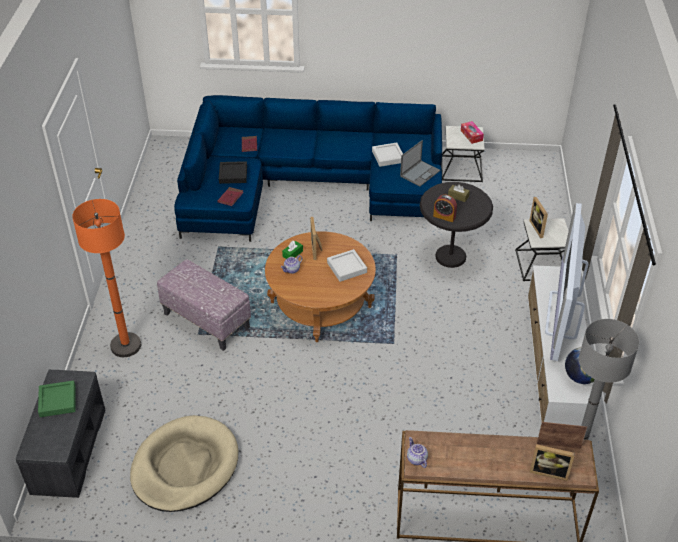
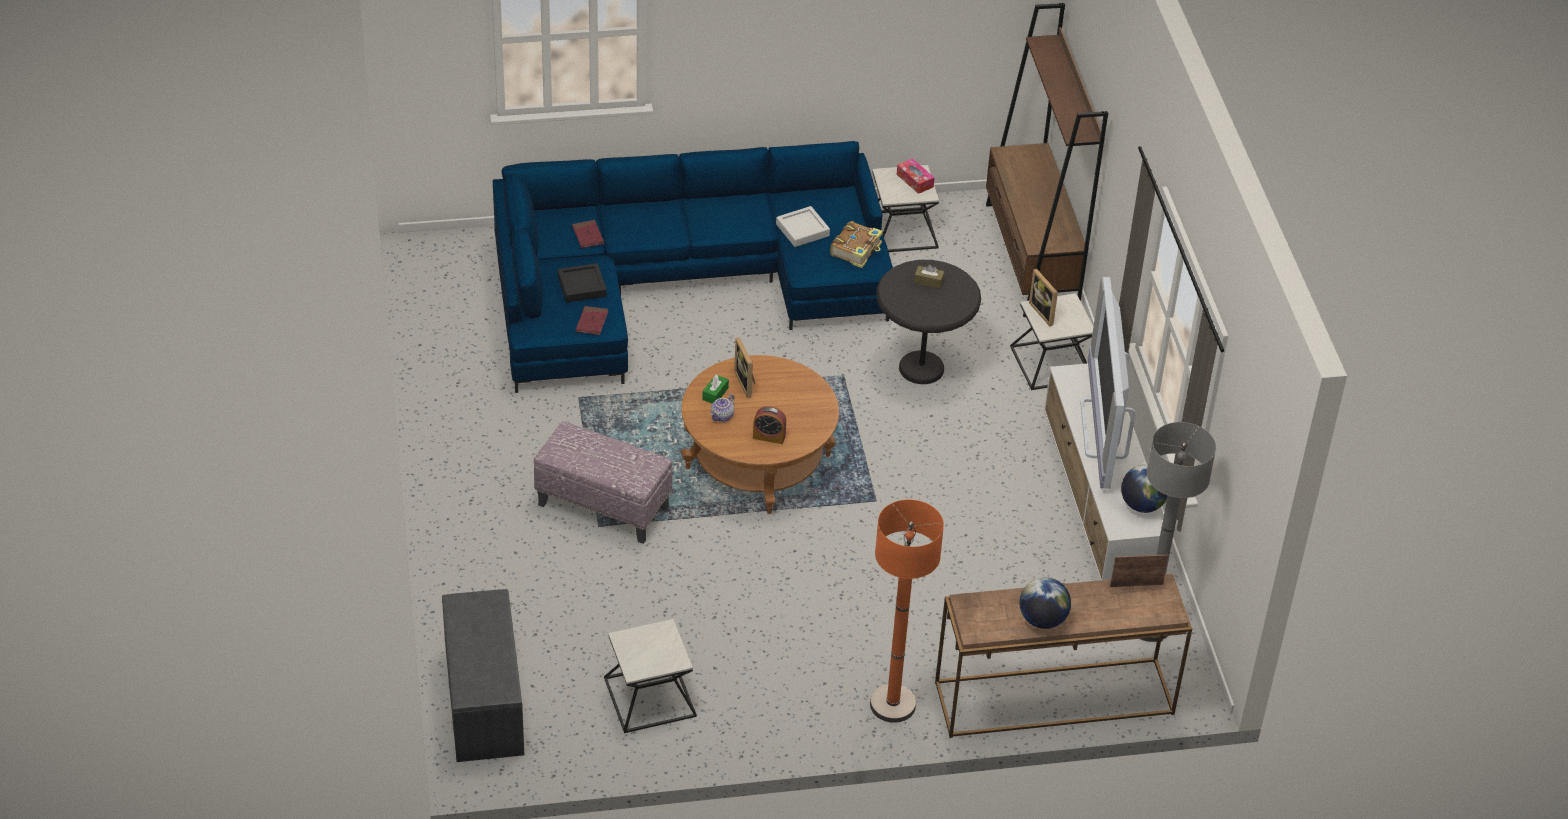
camera: 15 degrees left, 0 degrees up
green tray [38,381,76,417] -> none
orange floor lamp [72,199,141,357] -> orange floor lamp moved to [870,499,944,723]
beige dog bed [130,415,238,512] -> side table [604,619,697,733]
grey tray [327,249,367,282] -> none
laptop [400,140,440,186] -> book [830,221,883,268]
teapot [407,437,428,468] -> none
alarm clock [433,195,457,222] -> alarm clock moved to [753,406,786,444]
picture frame [530,444,575,481] -> none
none -> brown bookcase [986,3,1108,317]
none -> globe [1019,577,1071,629]

